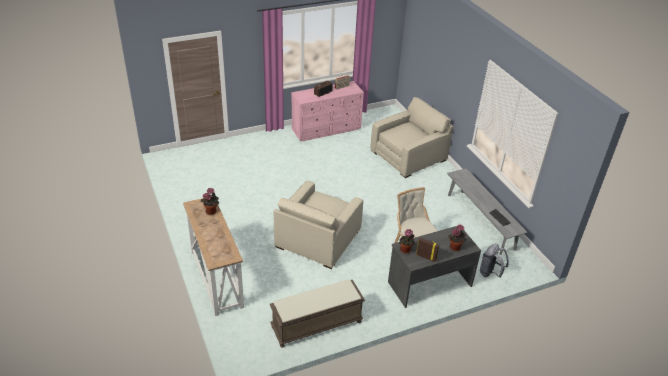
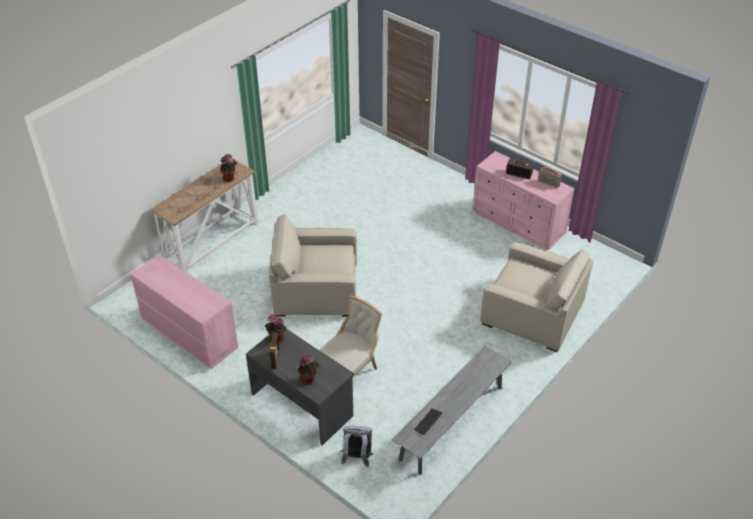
camera: 65 degrees right, 5 degrees up
brown bench [270,279,365,348] -> pink dresser [130,254,238,369]

